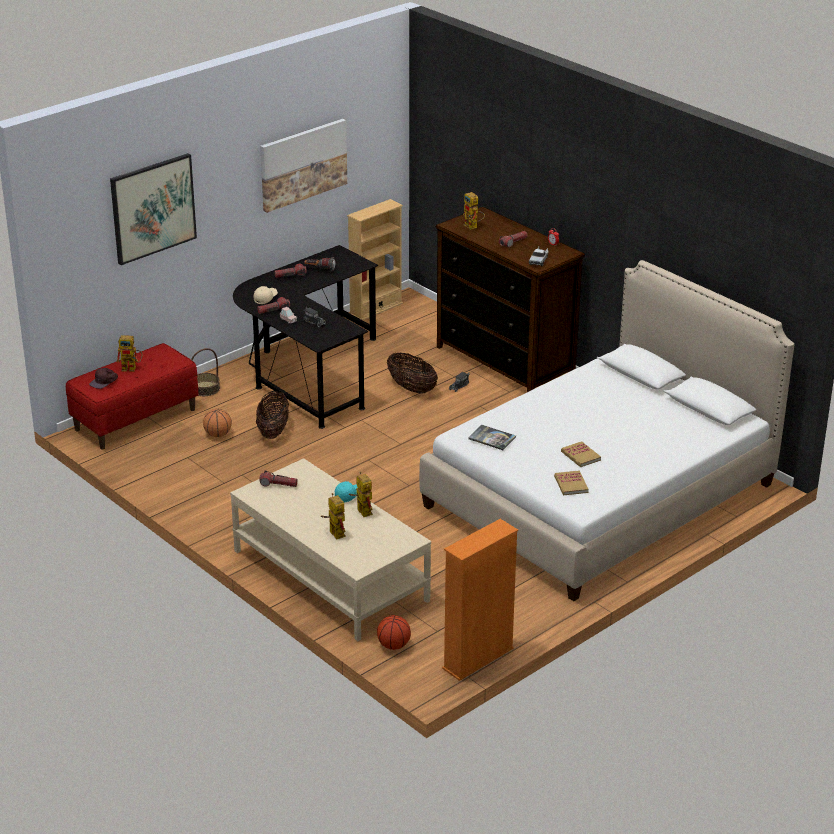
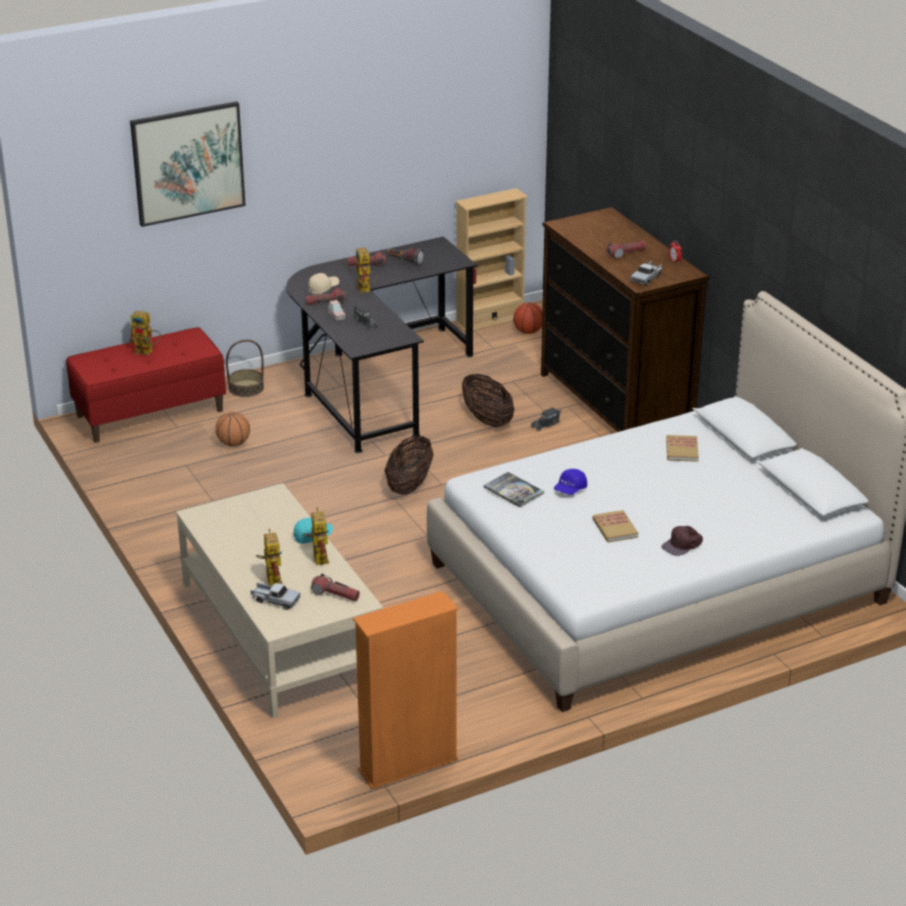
camera: 15 degrees right, 0 degrees up
brown cap [89,368,118,389] -> brown cap moved to [662,526,703,556]
basket [256,391,289,439] -> basket moved to [385,435,434,495]
flashlight [259,470,298,487] -> flashlight moved to [311,574,360,601]
picture [260,119,347,213] -> none
basketball [377,615,411,650] -> basketball moved to [513,302,542,334]
toy robot [463,192,485,230] -> toy robot moved to [356,247,378,293]
book [554,470,589,495] -> book moved to [666,435,699,462]
none -> toy truck [250,582,300,610]
none -> blue cap [554,469,587,495]

